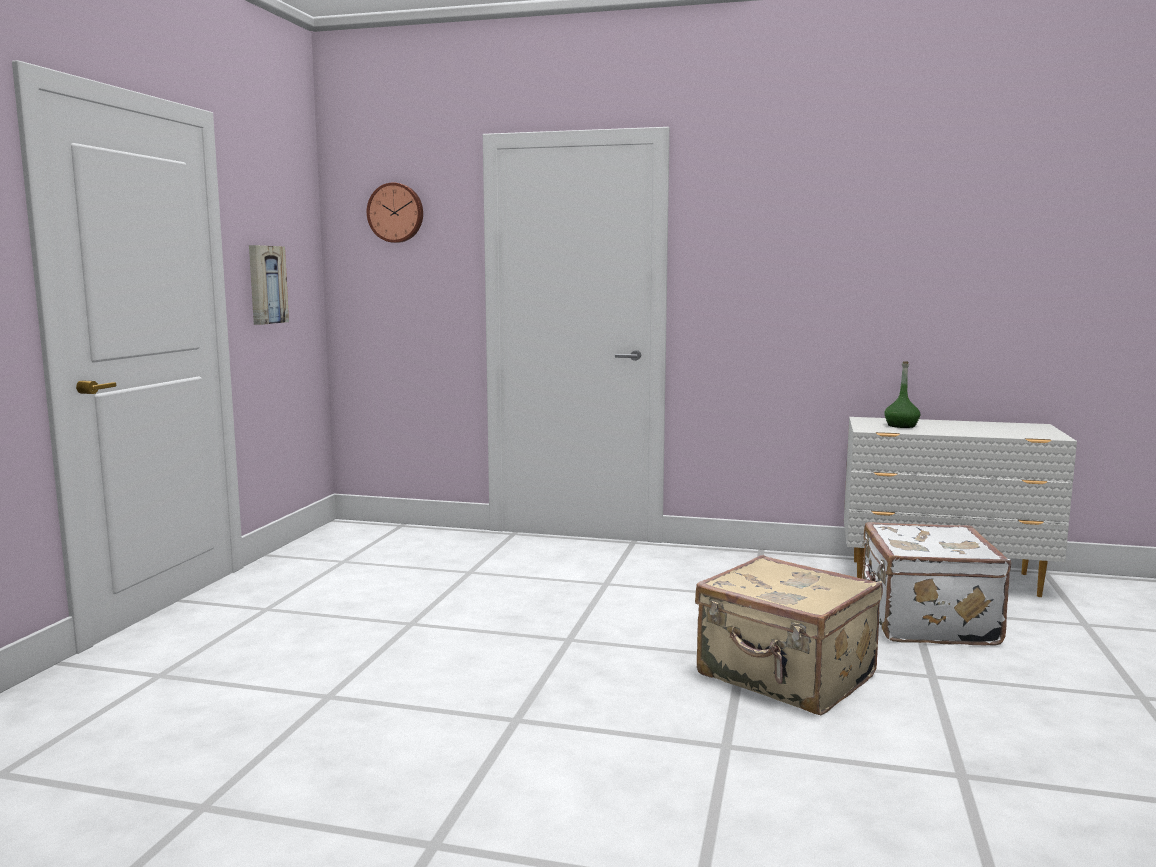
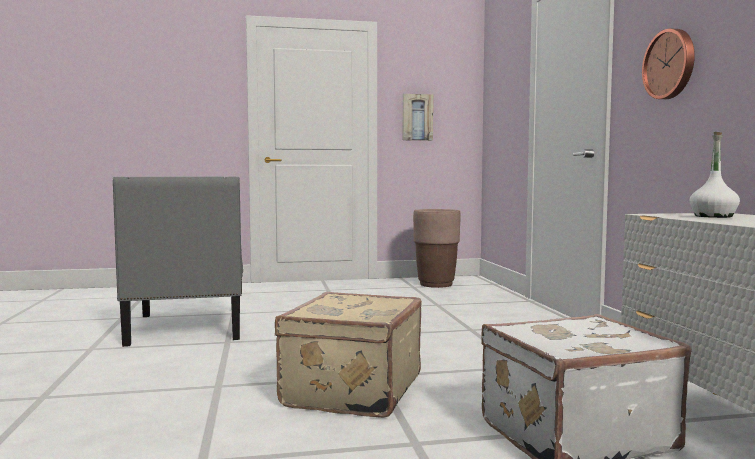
camera: 65 degrees right, 5 degrees down
wall clock [367,183,423,243] -> wall clock moved to [642,28,695,99]
green bottle [884,361,920,428] -> white bottle [690,132,740,218]
none -> grey armchair [112,176,243,347]
none -> brown planter [413,209,461,288]

